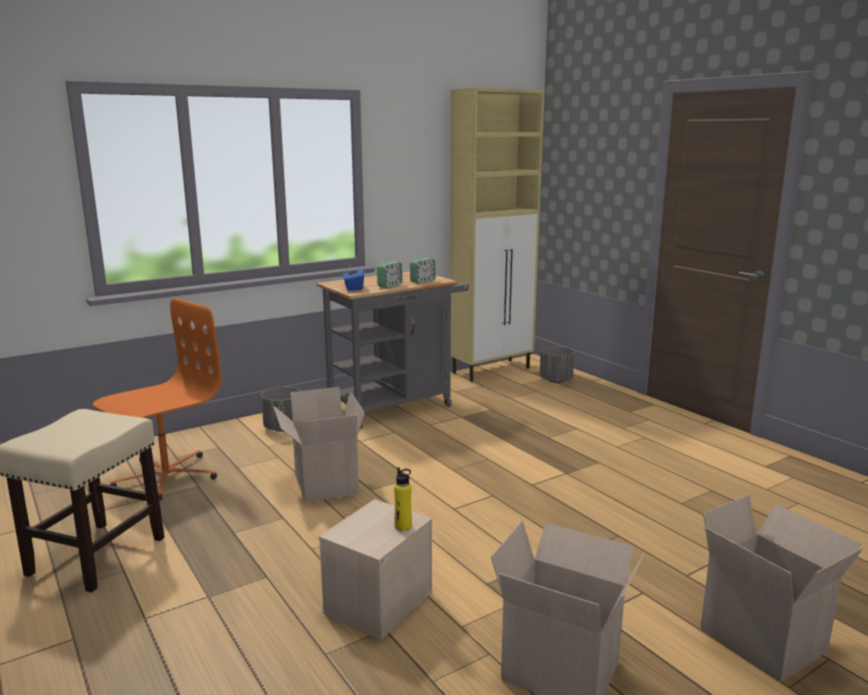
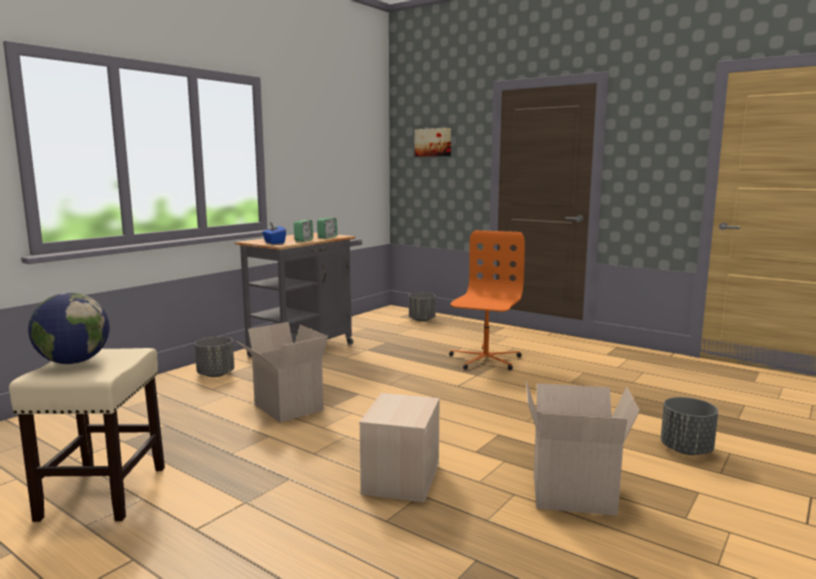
camera: 20 degrees left, 5 degrees down
orange office chair [93,298,221,501] -> orange office chair moved to [449,230,525,370]
yellow bottle [394,467,412,531] -> none
beige cabinet [450,88,545,382] -> none
cardboard box [701,495,863,682] -> grey planter [661,397,718,455]
none -> globe [28,293,109,364]
none -> picture [415,128,451,157]

